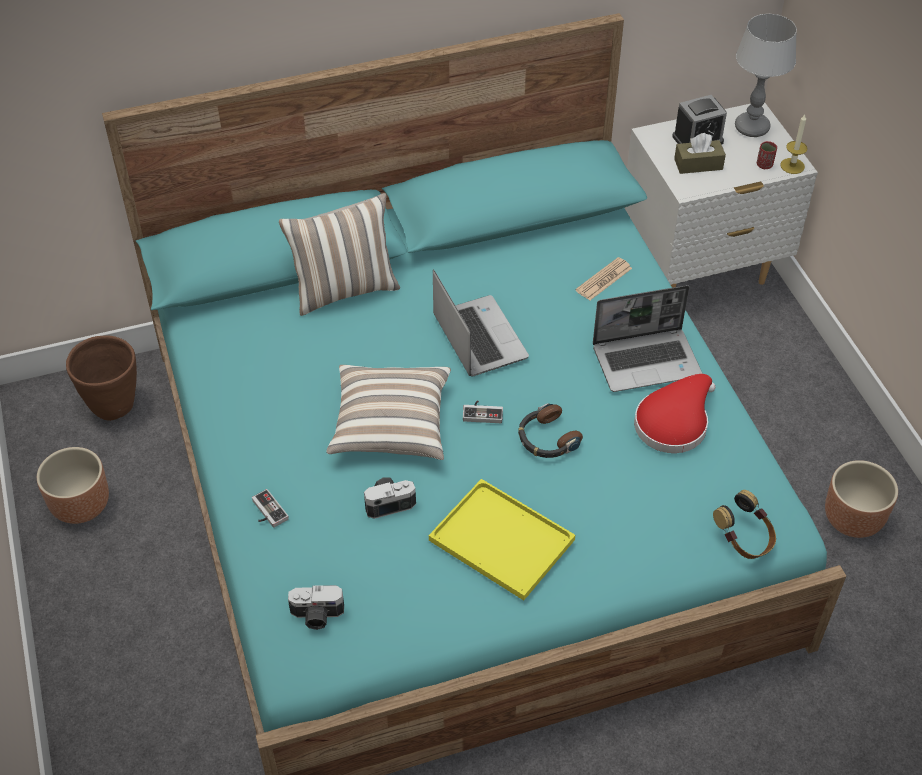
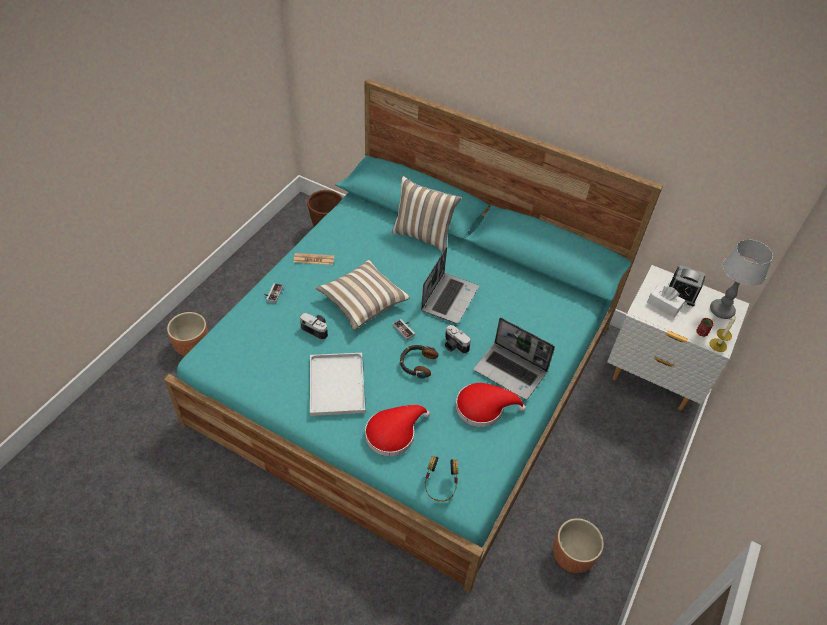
camera: 45 degrees right, 0 degrees up
brown planter [37,447,109,524] -> brown planter moved to [167,312,208,356]
camera [288,585,344,630] -> camera moved to [445,325,471,354]
yellow tray [429,479,575,600] -> white tray [310,353,365,416]
newspaper [576,257,632,300] -> newspaper moved to [294,253,334,265]
brown tissue box [674,133,726,174] -> white tissue box [647,285,685,318]
none -> red hat [365,405,430,456]

